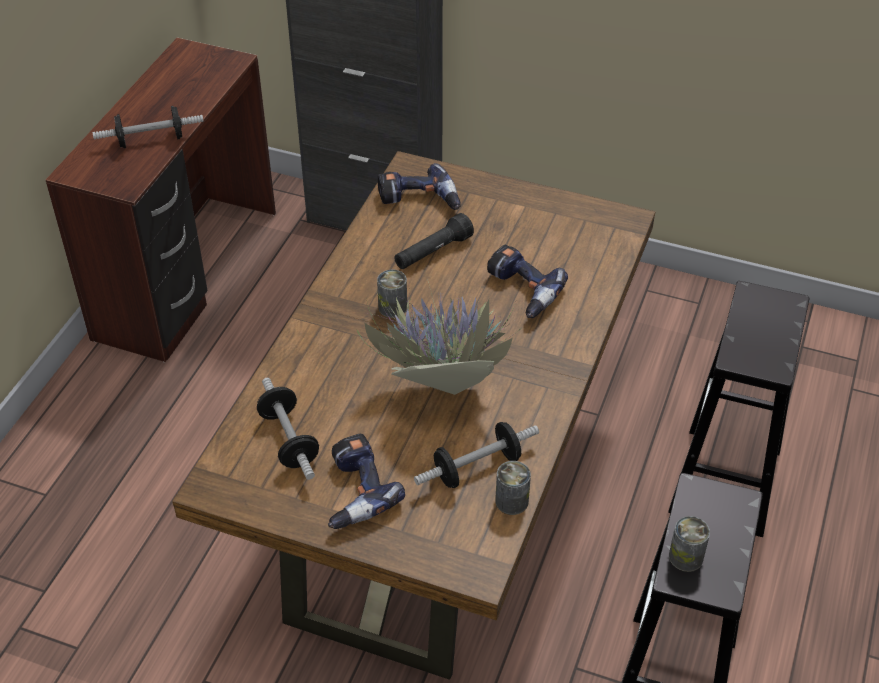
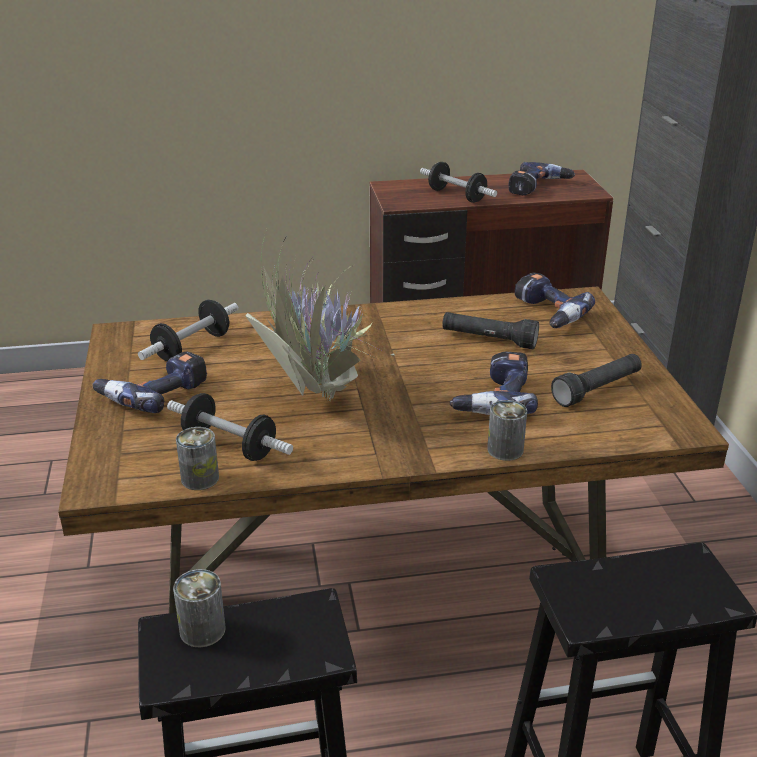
camera: 60 degrees right, 15 degrees down
can [377,270,407,318] -> can moved to [487,400,527,461]
none -> power drill [508,162,575,195]
none -> black flashlight [551,354,642,407]

